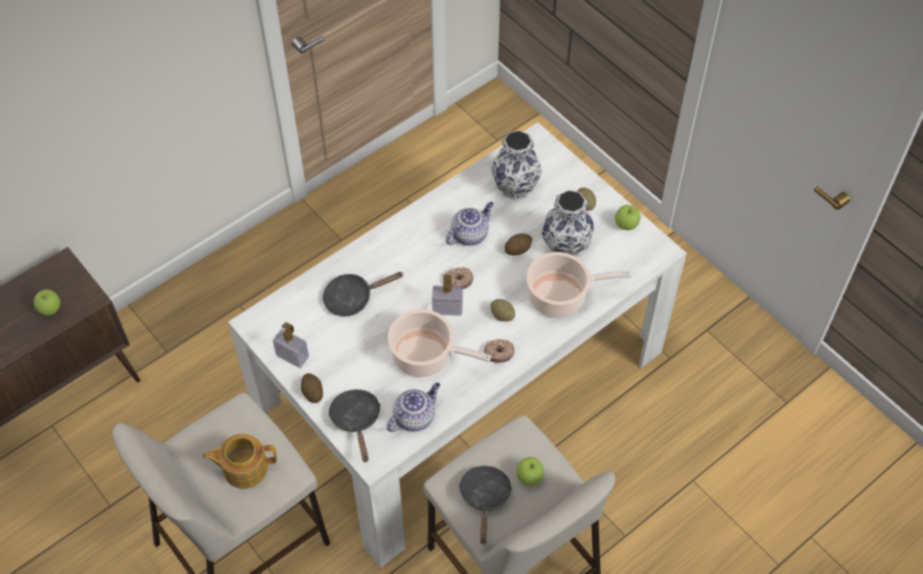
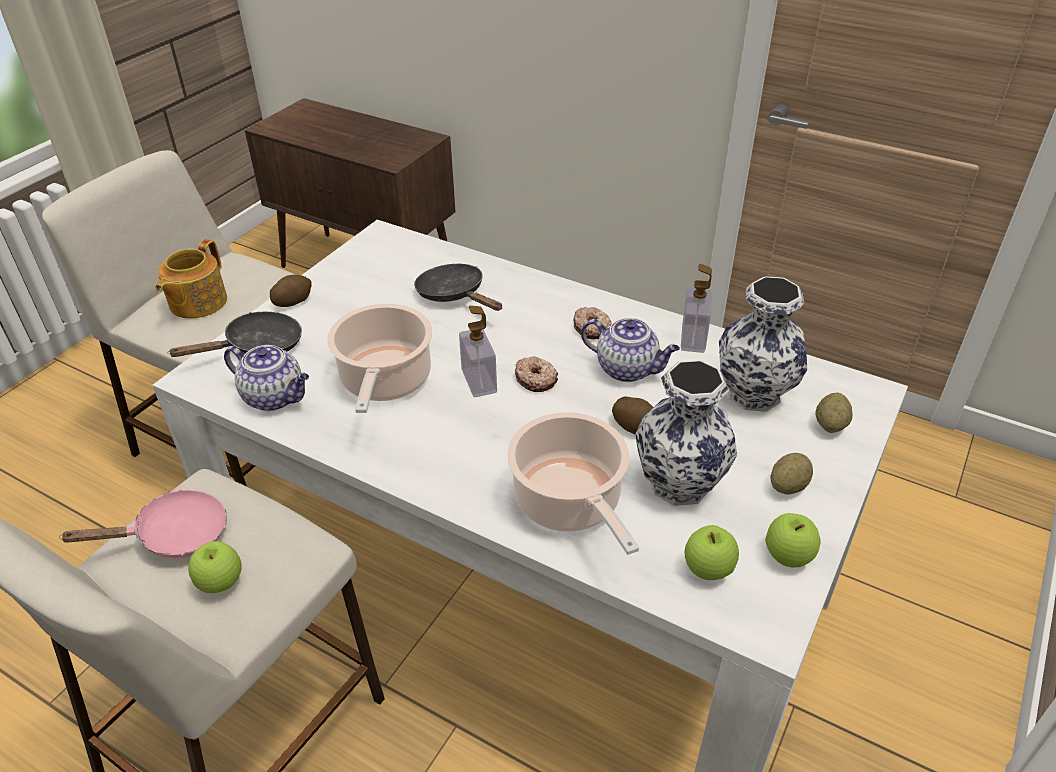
camera: 70 degrees right, 15 degrees down
apple [34,289,60,316] -> apple moved to [685,525,739,580]
teapot [203,434,277,489] -> teapot turned 135 degrees counterclockwise [155,239,227,319]
soap dispenser [273,322,309,368] -> soap dispenser moved to [681,264,712,353]
black frying pan [459,466,513,545] -> pink frying pan [59,489,227,558]
donut [484,339,514,363] -> donut moved to [573,307,612,340]
potato [490,299,515,321] -> potato moved to [816,392,853,433]

